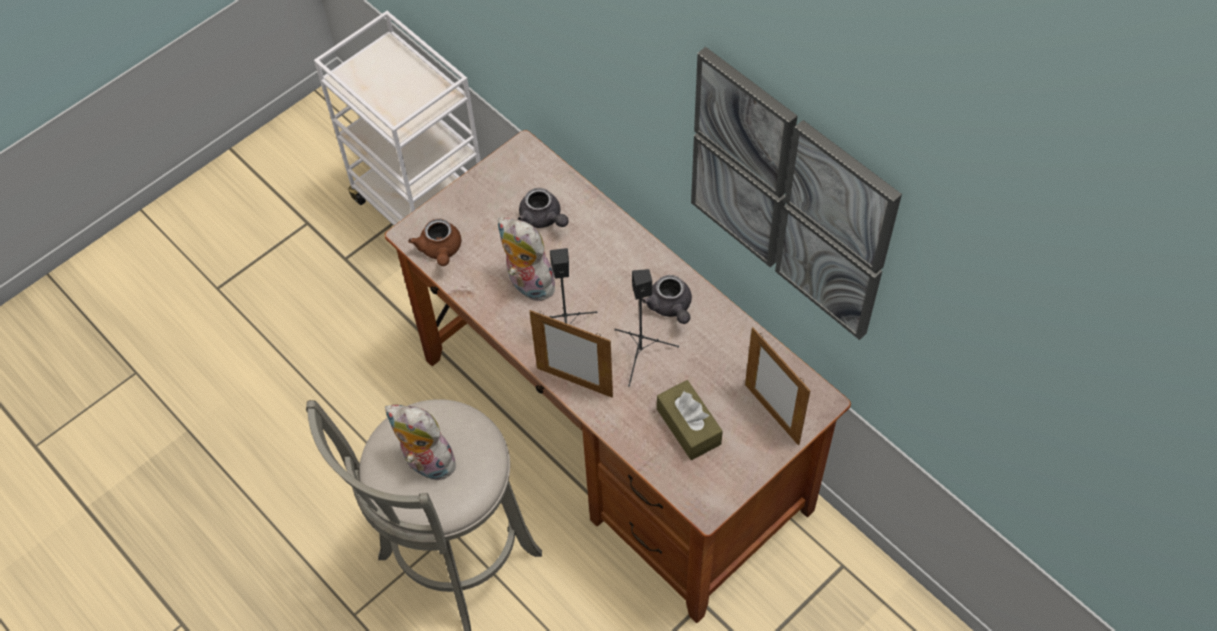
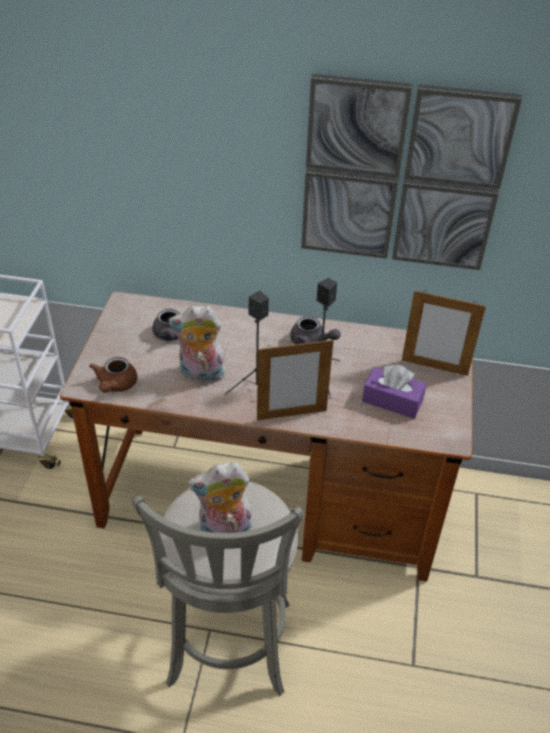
camera: 40 degrees left, 15 degrees down
brown teapot [408,219,461,266] -> brown teapot turned 60 degrees clockwise [89,357,137,393]
brown tissue box [657,380,723,460] -> purple tissue box [362,365,426,419]

